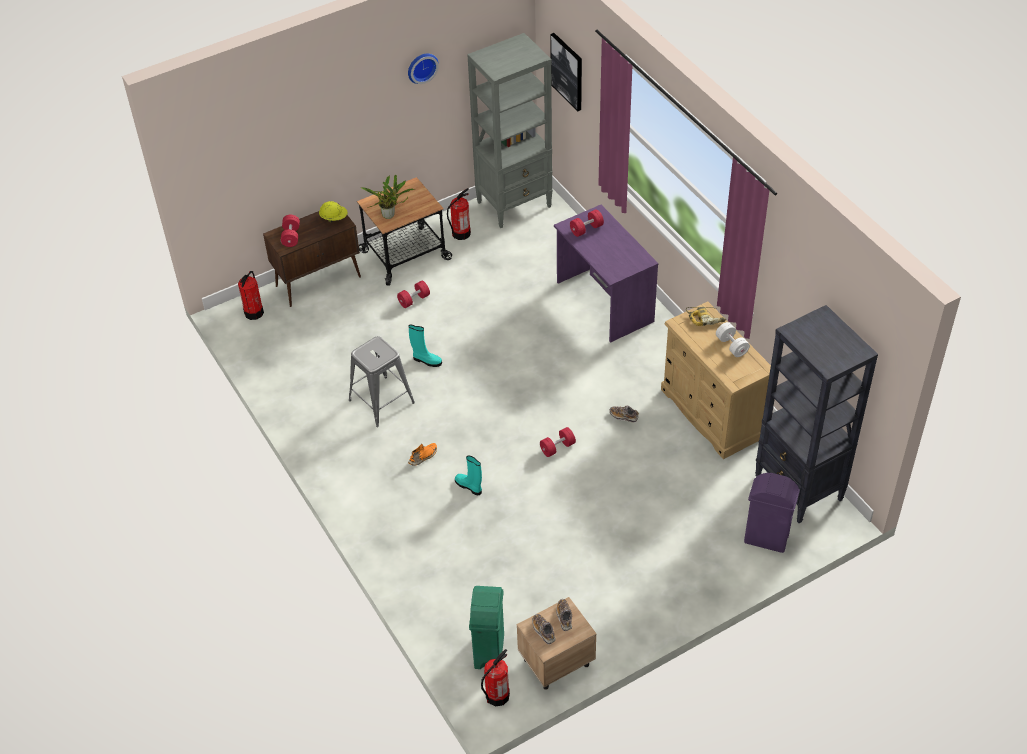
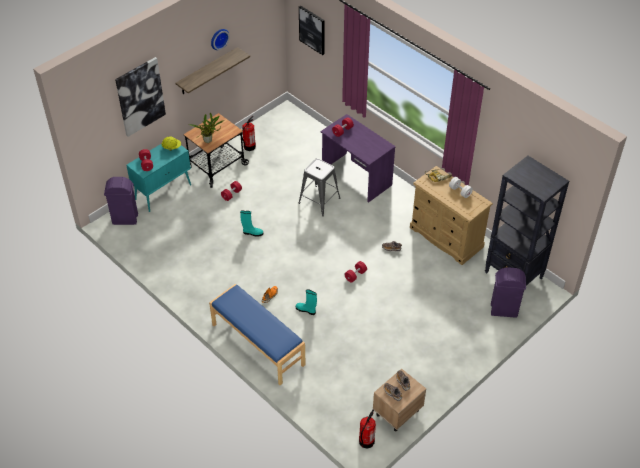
camera: 15 degrees left, 0 degrees up
fire extinguisher [238,271,264,320] -> purple trash can [104,177,138,225]
brown cabinet [263,211,361,307] -> turquoise cabinet [126,143,191,212]
grey stool [349,336,415,427] -> grey stool moved to [299,158,340,216]
grey bookcase [467,33,553,228] -> none
green trash can [469,586,504,669] -> none
none -> picture [115,57,166,137]
none -> shelf [176,47,250,94]
none -> blue bench [209,284,306,385]

